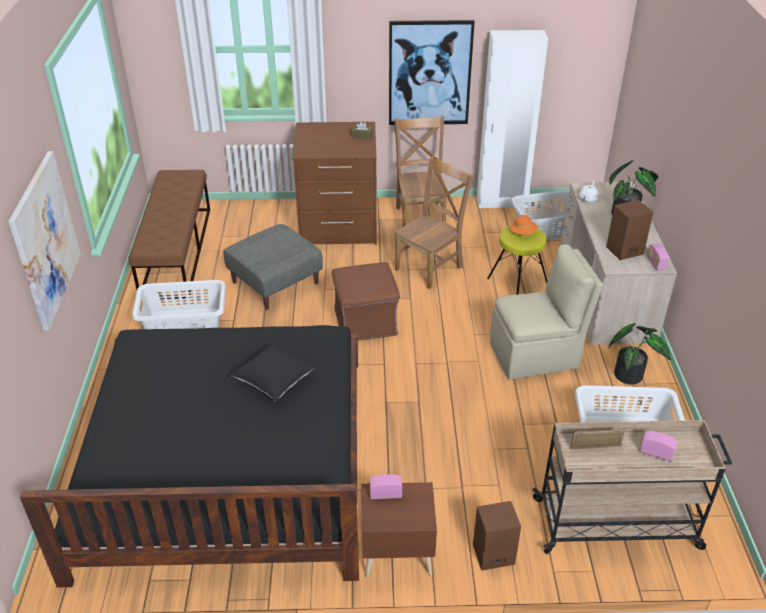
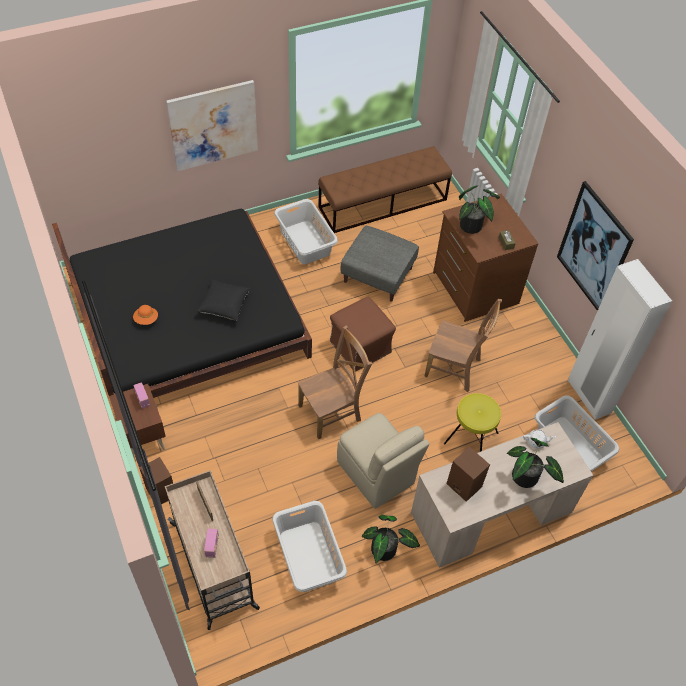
camera: 65 degrees right, 15 degrees up
brown chair [394,116,447,227] -> brown chair moved to [298,326,372,439]
orange hat [510,215,538,235] -> orange hat moved to [133,305,158,325]
radio [647,244,669,271] -> none
none -> potted plant [459,185,500,234]

